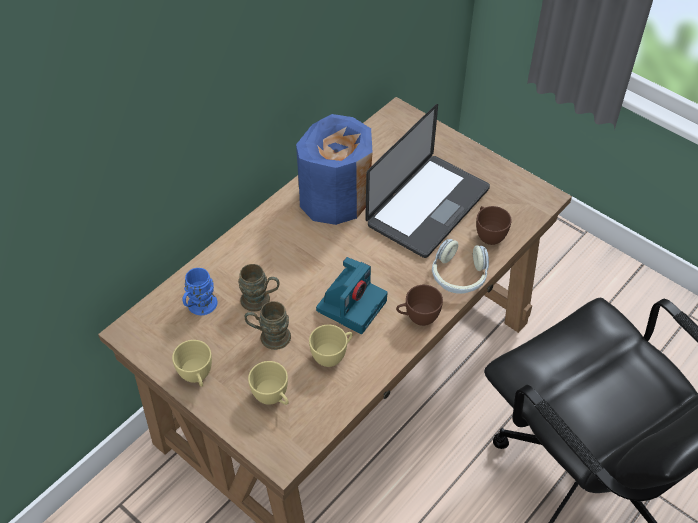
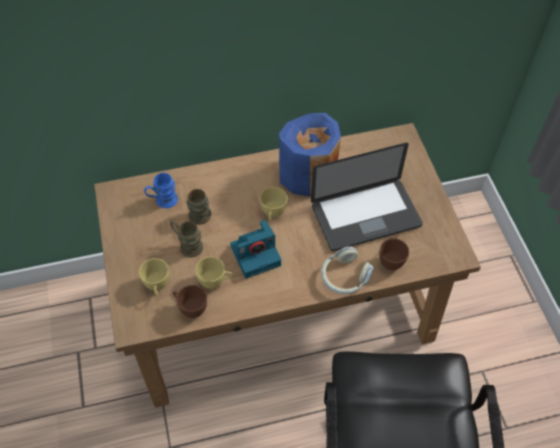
camera: 35 degrees right, 5 degrees up
yellow cup [172,340,212,387] -> yellow cup moved to [260,187,288,221]
brown cup [396,285,443,326] -> brown cup moved to [173,285,207,318]

